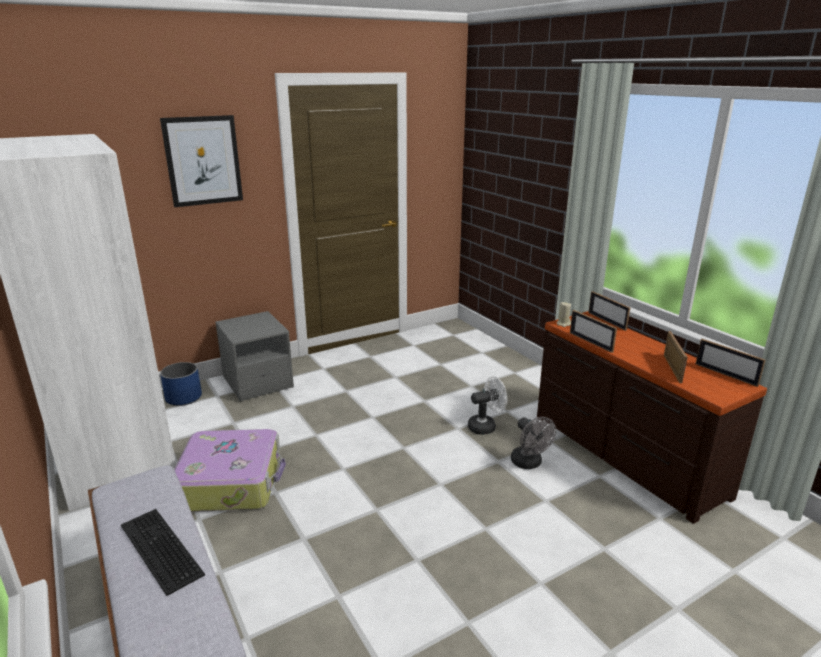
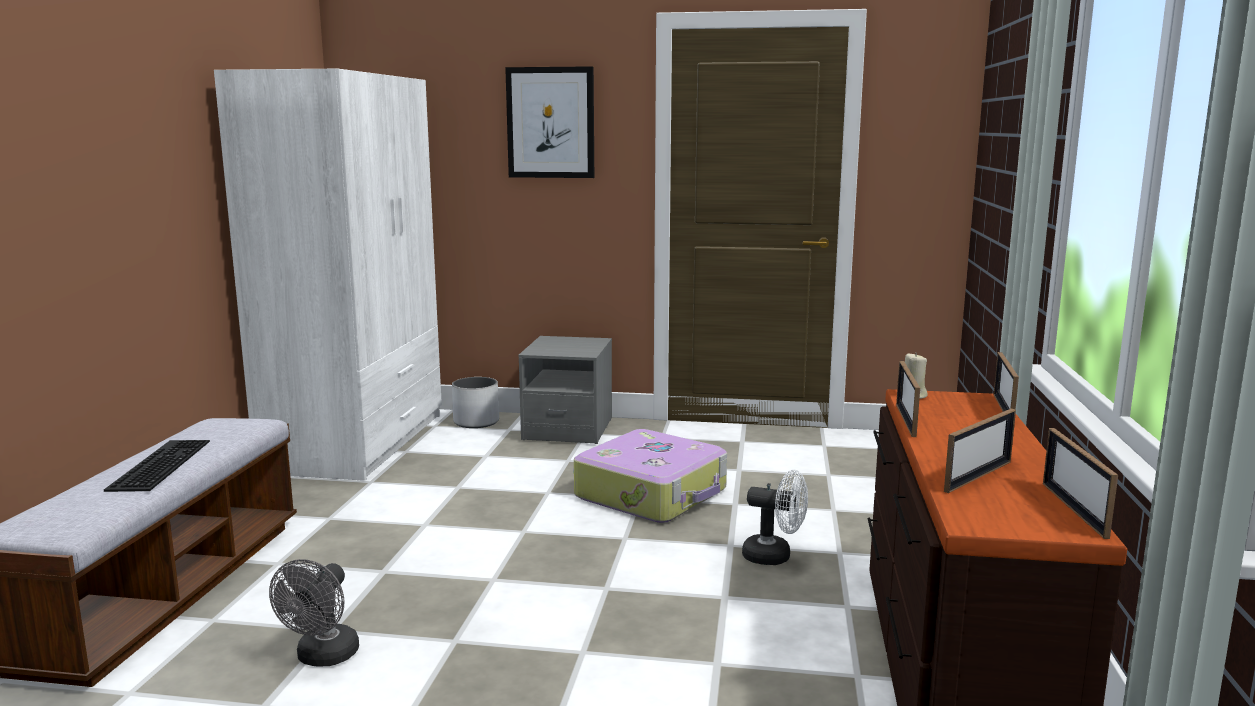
camera: 40 degrees right, 10 degrees down
blue planter [160,362,202,406] -> white planter [452,377,499,428]
suitcase [174,429,286,512] -> suitcase moved to [574,429,727,523]
grey fan [511,417,556,469] -> grey fan moved to [269,559,359,667]

